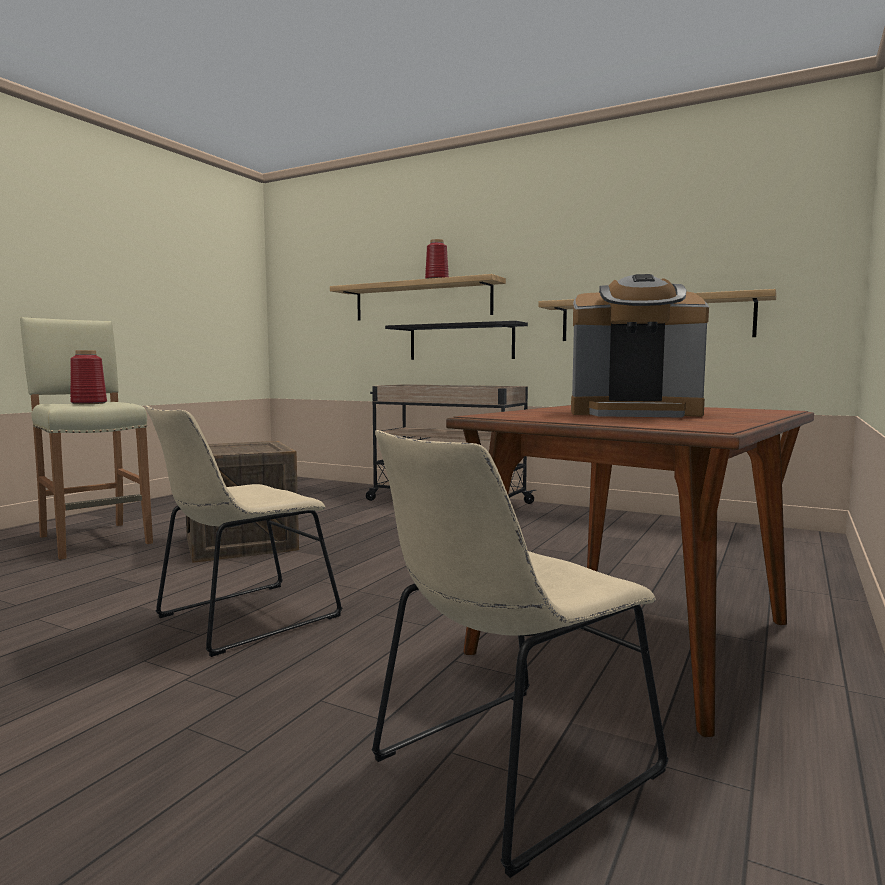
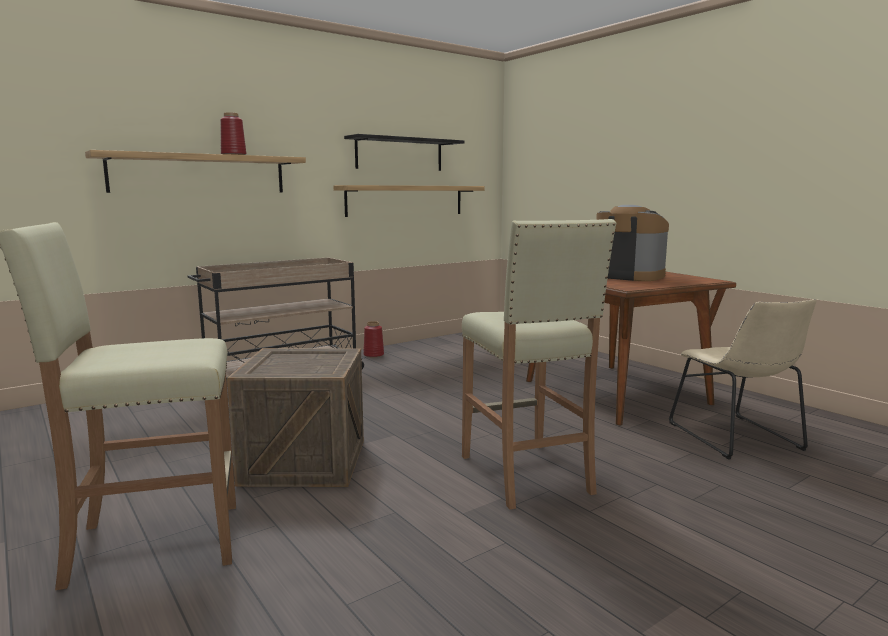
camera: 65 degrees left, 5 degrees up
red vase [70,350,107,404] -> red vase moved to [363,321,384,357]
beige chair [146,406,342,657] -> beige stool [462,219,616,510]
black shelf [385,321,528,360] -> black shelf moved to [344,134,465,171]
coffee machine [571,274,709,418] -> coffee machine turned 90 degrees counterclockwise [596,205,669,281]

